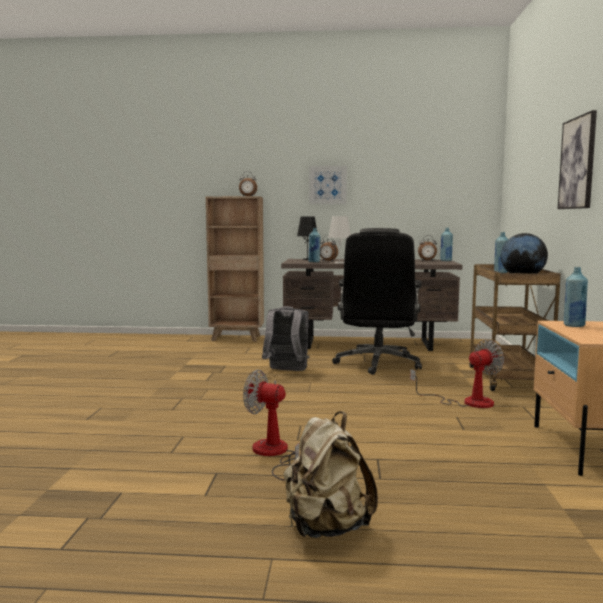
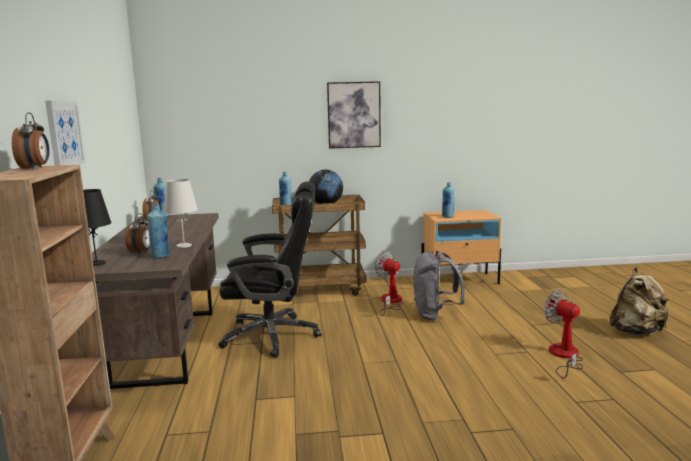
camera: 100 degrees left, 5 degrees up
fan [243,370,299,481] -> fan turned 135 degrees clockwise [544,289,583,378]
grey backpack [262,306,310,371] -> grey backpack moved to [413,251,465,320]

